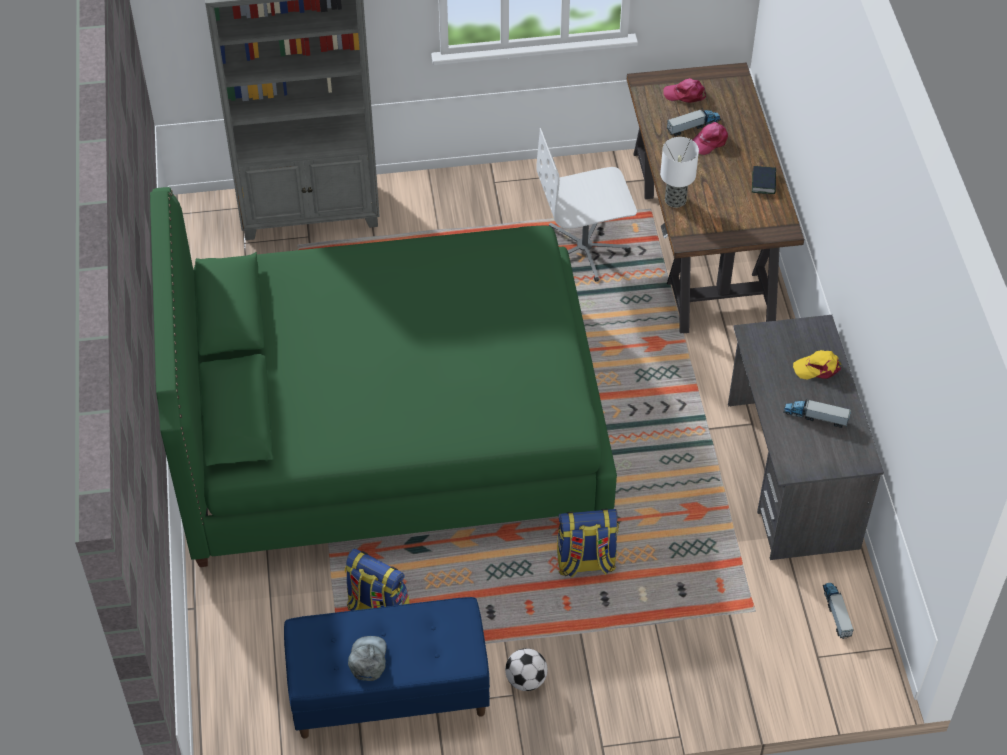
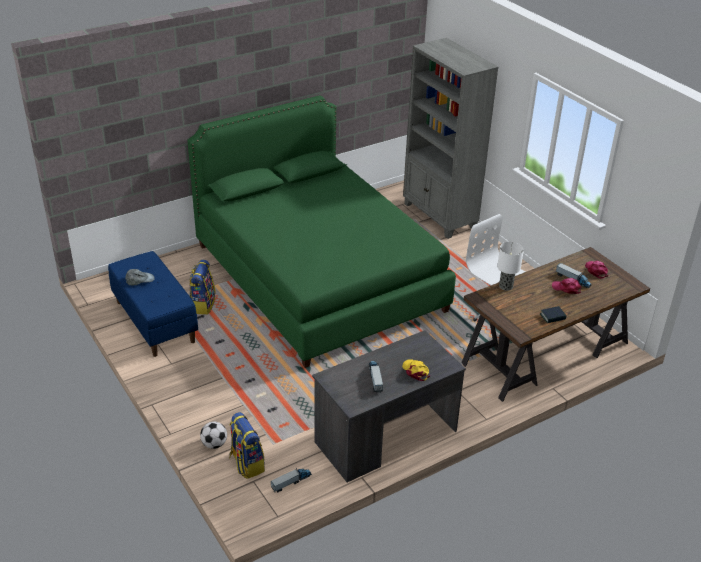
camera: 65 degrees right, 15 degrees down
football [505,648,548,691] -> football moved to [200,422,227,449]
backpack [557,509,619,578] -> backpack moved to [229,412,265,479]

